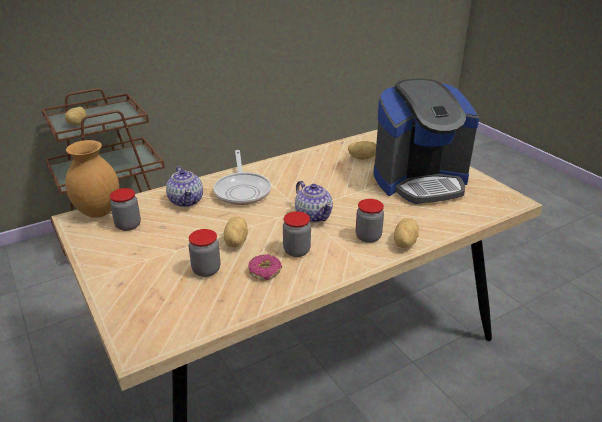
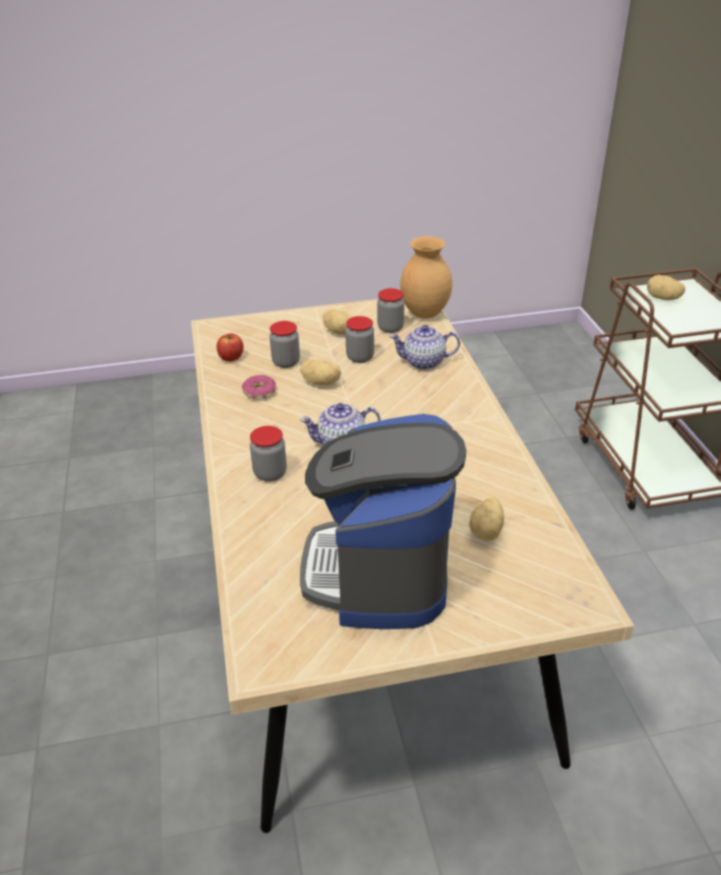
camera: 110 degrees right, 5 degrees up
frying pan [213,150,271,205] -> none
jar [283,211,311,257] -> jar moved to [345,316,374,363]
potato [394,218,419,248] -> potato moved to [323,309,354,335]
none -> apple [217,333,244,362]

